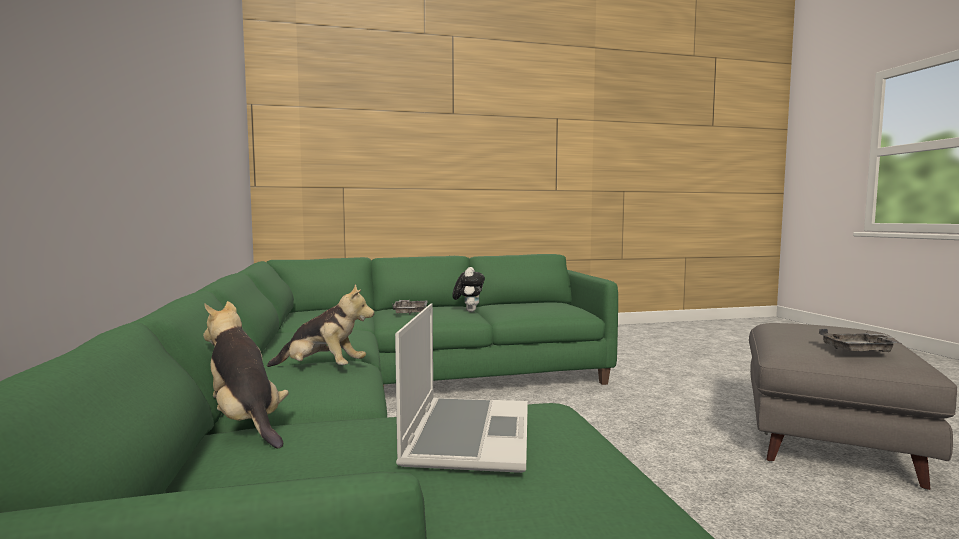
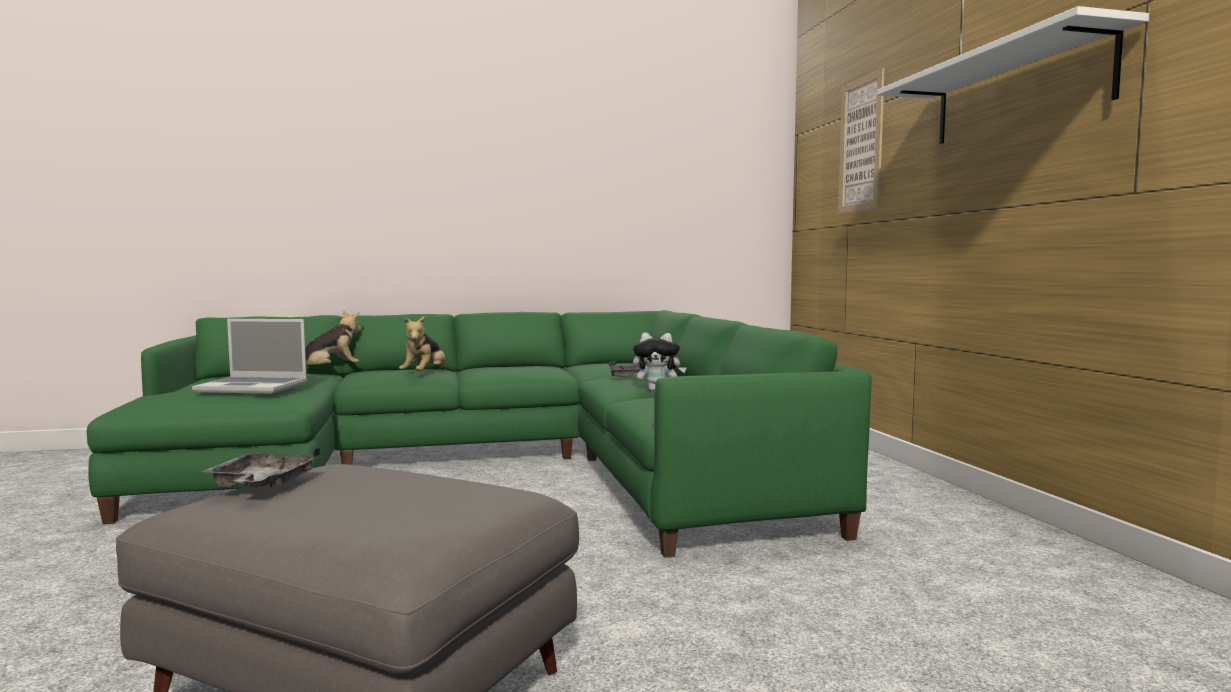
camera: 90 degrees right, 0 degrees up
none -> picture [838,68,885,214]
none -> white shelf [877,6,1149,144]

